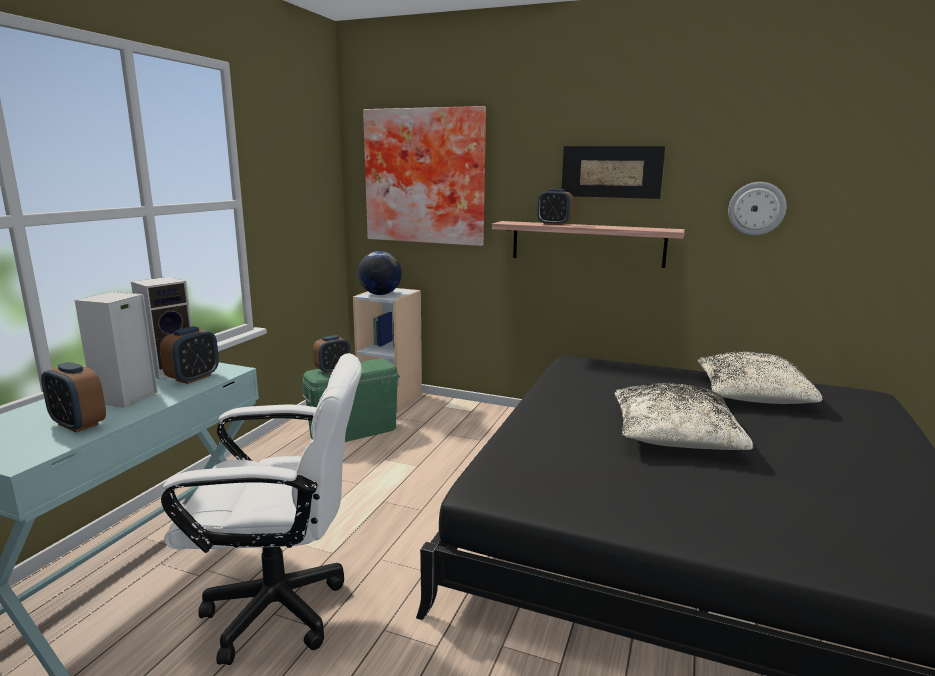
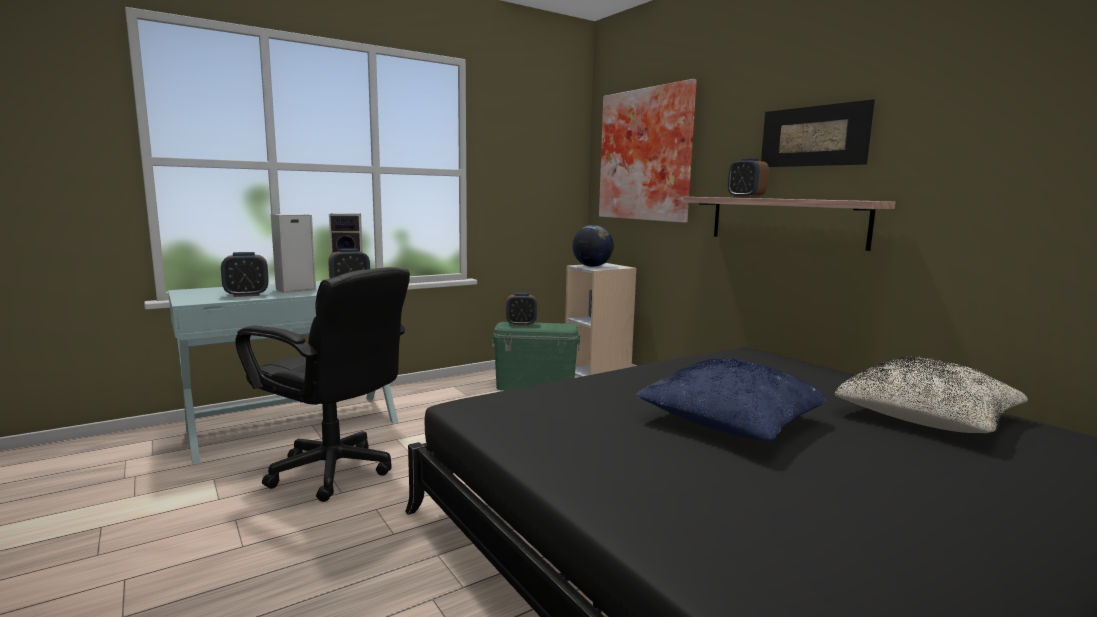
camera: 35 degrees right, 5 degrees down
alarm clock [41,362,106,432] -> alarm clock turned 90 degrees counterclockwise [221,252,269,297]
white office chair [161,353,362,665] -> black office chair [235,267,410,502]
beige pillow [614,383,754,450] -> blue pillow [637,358,826,441]
wall clock [728,182,787,235] -> none

